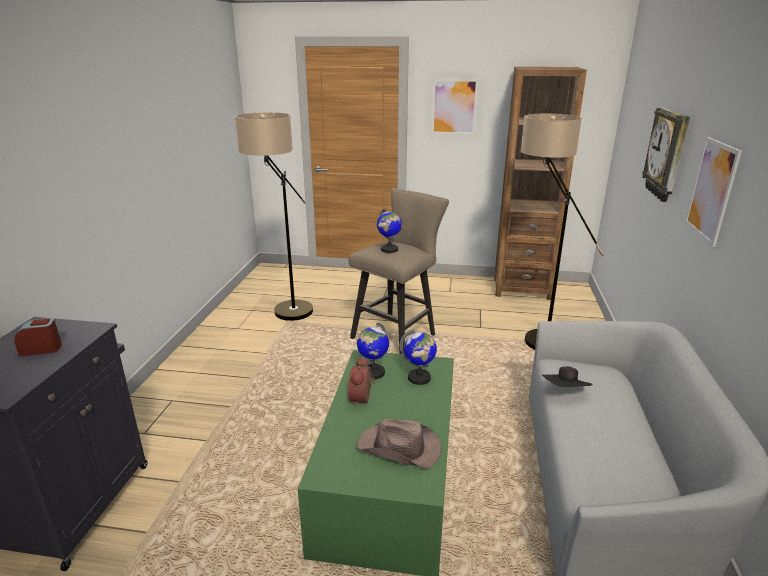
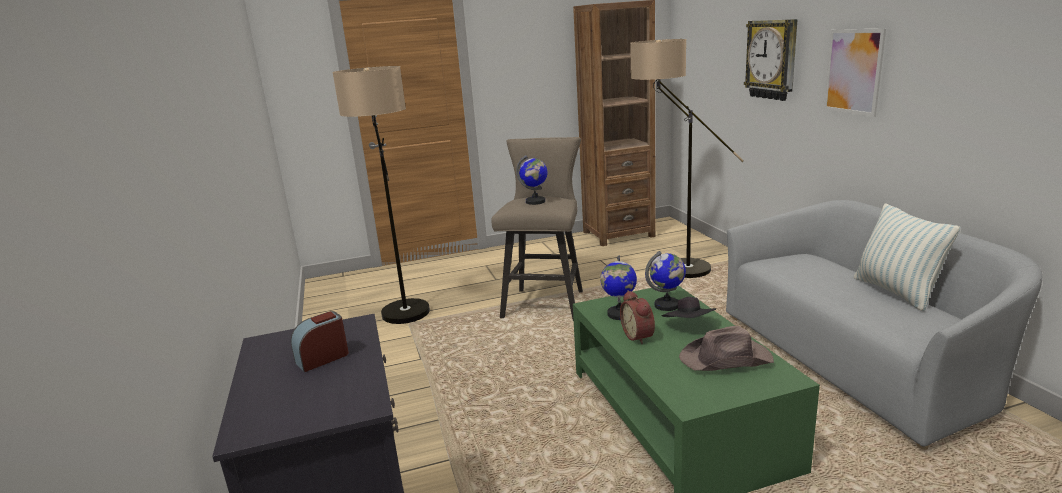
camera: 25 degrees left, 5 degrees down
picture [431,79,479,135] -> none
black hat [542,366,593,387] -> black hat moved to [661,297,716,318]
none -> pillow [854,203,961,311]

